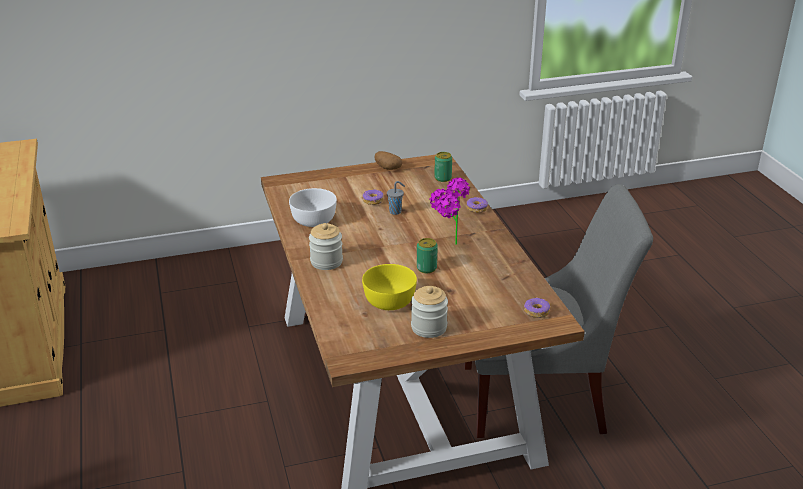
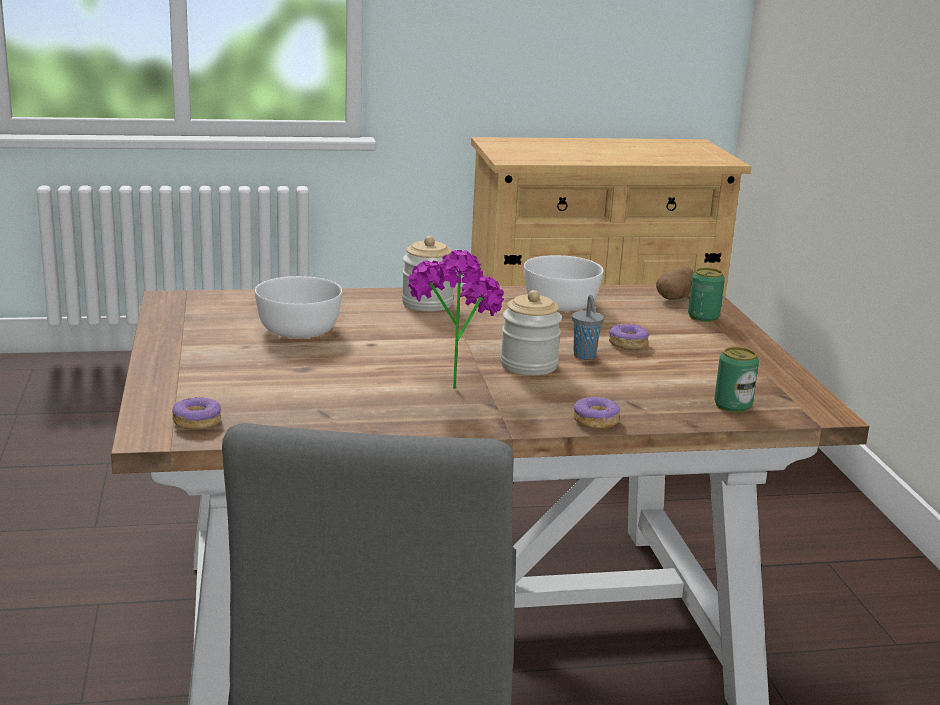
camera: 95 degrees right, 10 degrees down
yellow bowl [362,264,417,310] -> white bowl [255,276,342,338]
potato [375,151,403,170] -> potato moved to [656,266,694,300]
jar [411,286,448,338] -> jar moved to [500,290,562,375]
can [417,238,438,273] -> can moved to [688,268,725,322]

